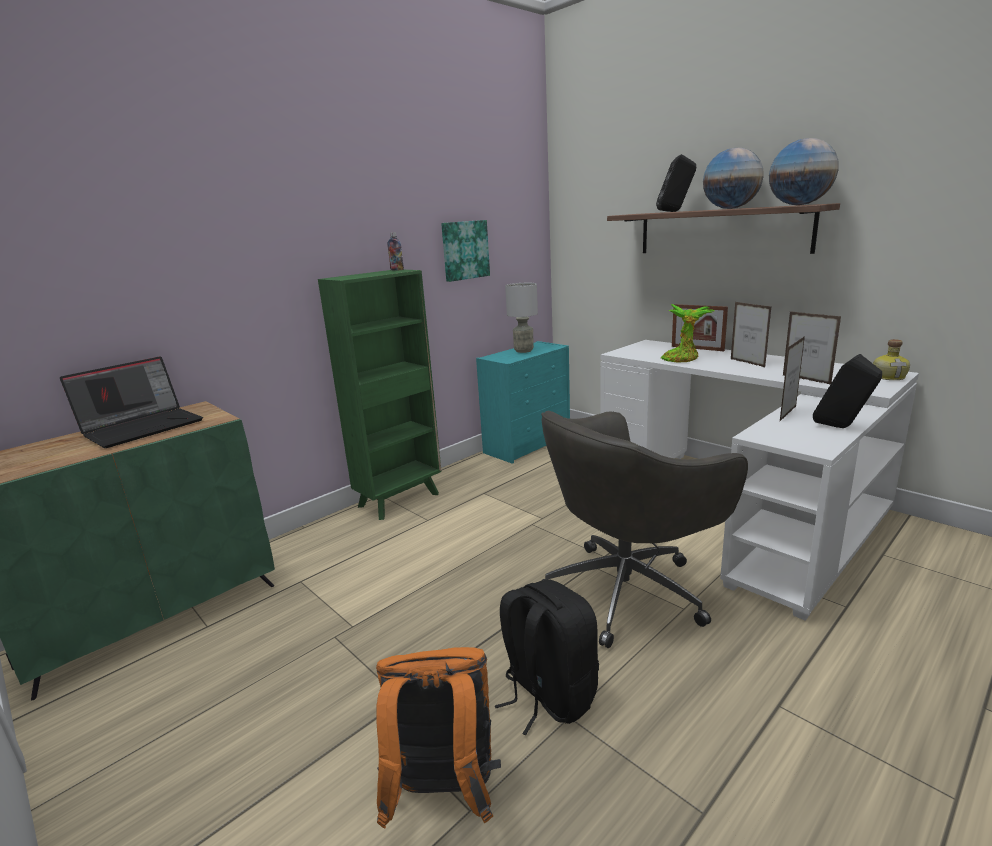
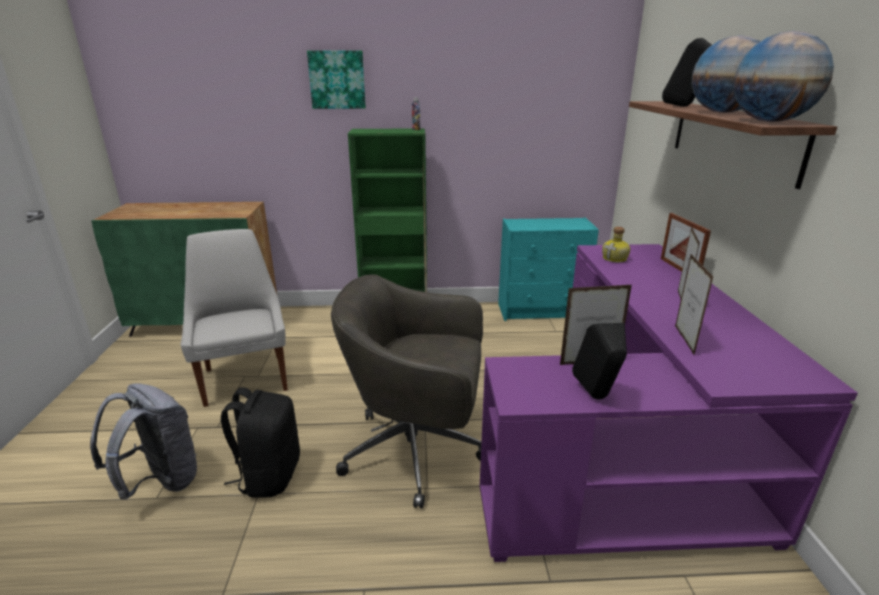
camera: 40 degrees right, 5 degrees up
laptop [60,356,203,448] -> none
orange backpack [376,647,501,828] -> grey backpack [90,383,197,500]
picture [441,220,490,282] -> picture moved to [307,50,366,109]
grey table lamp [505,283,538,353] -> none
white desk [600,340,919,621] -> purple desk [480,244,858,562]
potted plant [661,304,714,363] -> none
bottle [873,339,910,380] -> bottle moved to [602,227,630,262]
none -> white chair [180,229,288,407]

